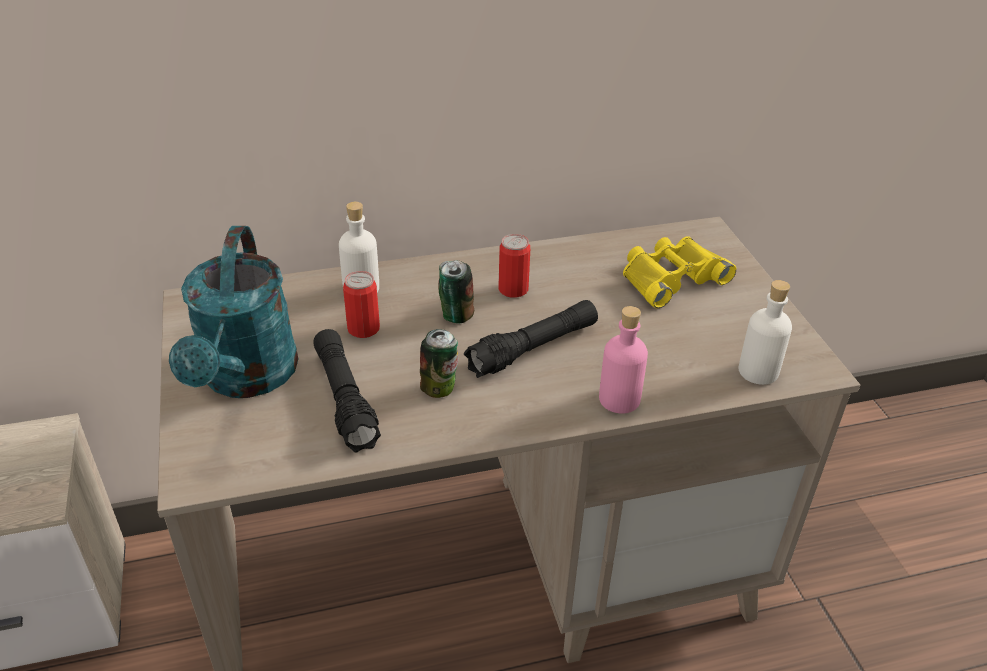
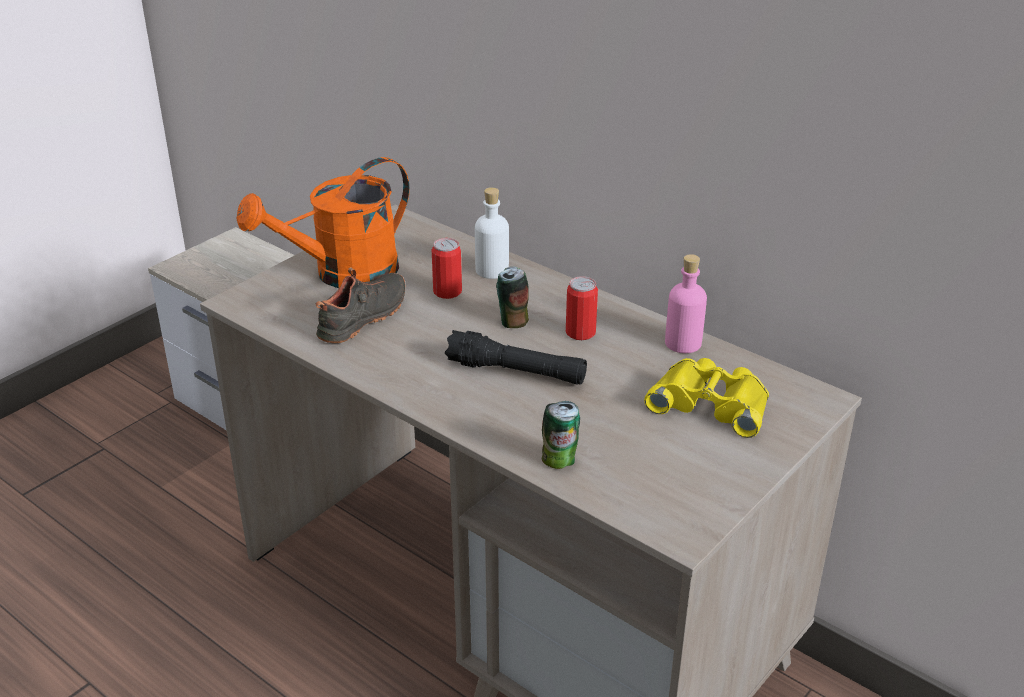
camera: 55 degrees right, 5 degrees down
turquoise watering can [169,226,298,398] -> orange watering can [237,157,409,288]
black flashlight [314,329,381,453] -> black shoe [316,267,405,343]
can [420,329,458,398] -> can moved to [542,401,580,469]
pink bottle [599,306,648,414] -> pink bottle moved to [665,254,707,353]
white bottle [739,280,792,385] -> none

